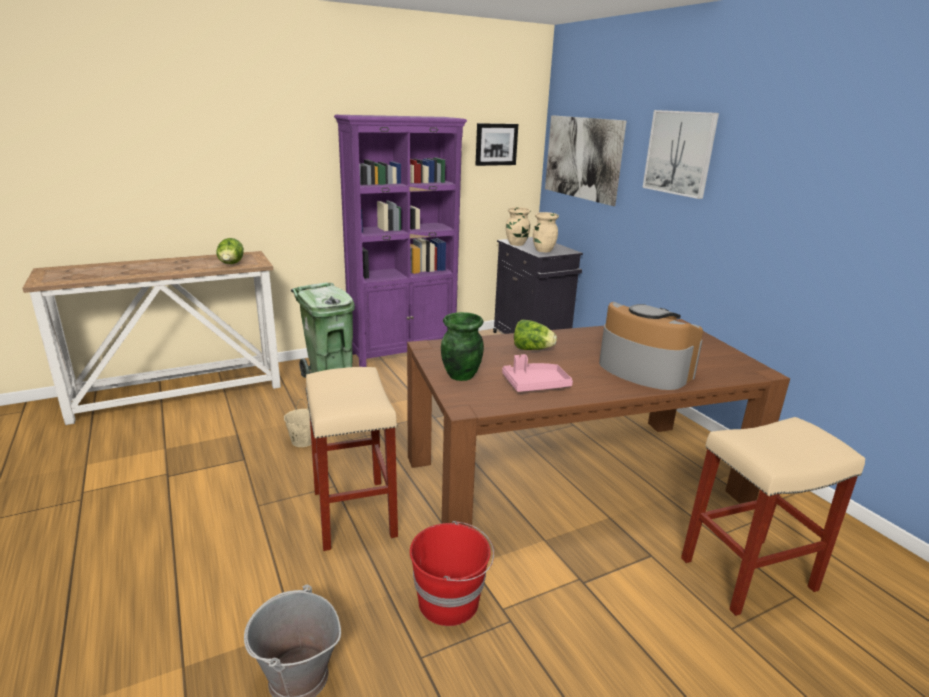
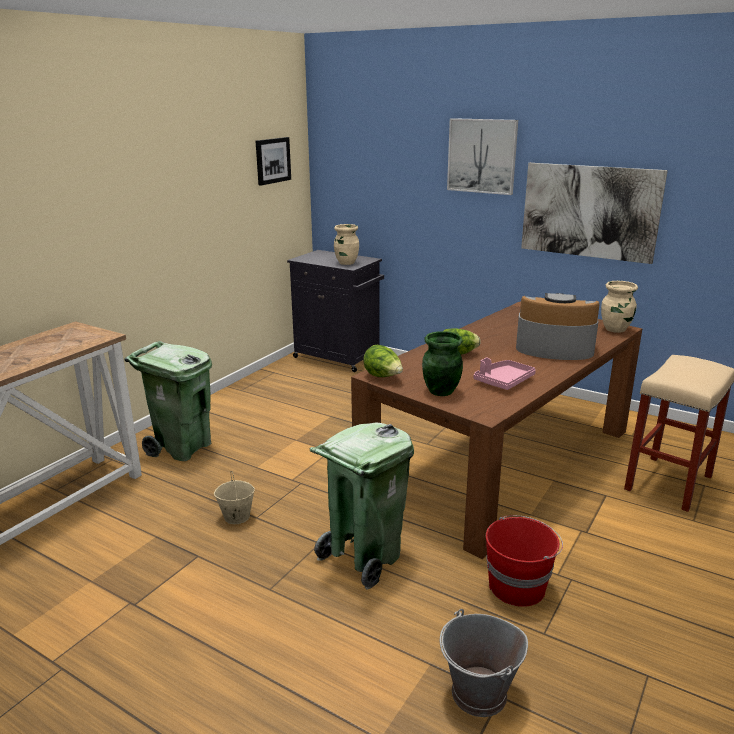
camera: 30 degrees left, 0 degrees up
lettuce [216,238,244,264] -> lettuce moved to [363,345,403,377]
beige stool [305,367,398,551] -> green trash can [310,422,414,590]
purple bookcase [334,115,467,367] -> none
beige vase [506,207,531,246] -> beige vase moved to [601,281,638,333]
picture [545,115,626,206] -> picture moved to [521,163,668,264]

